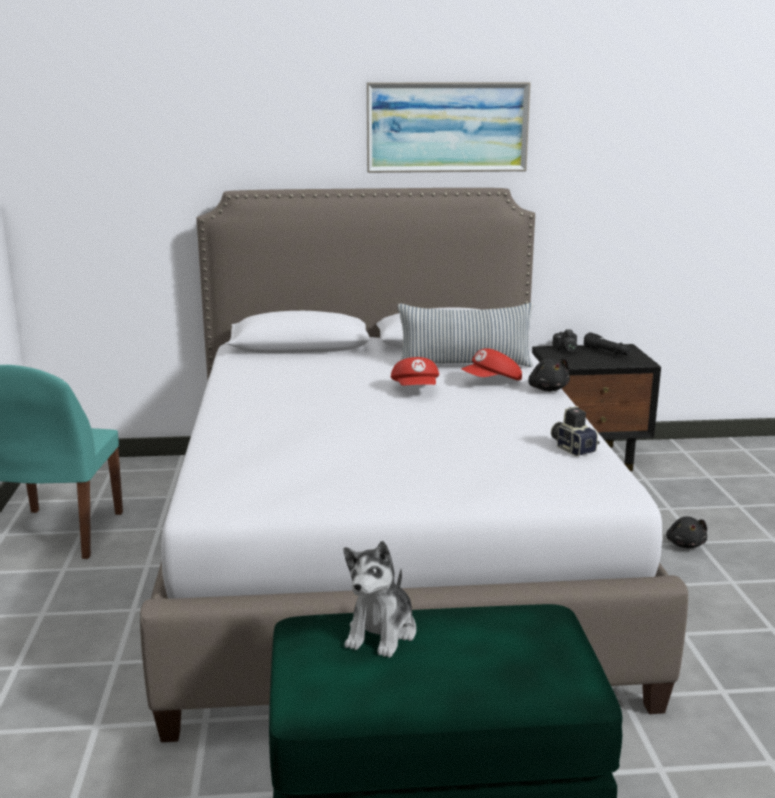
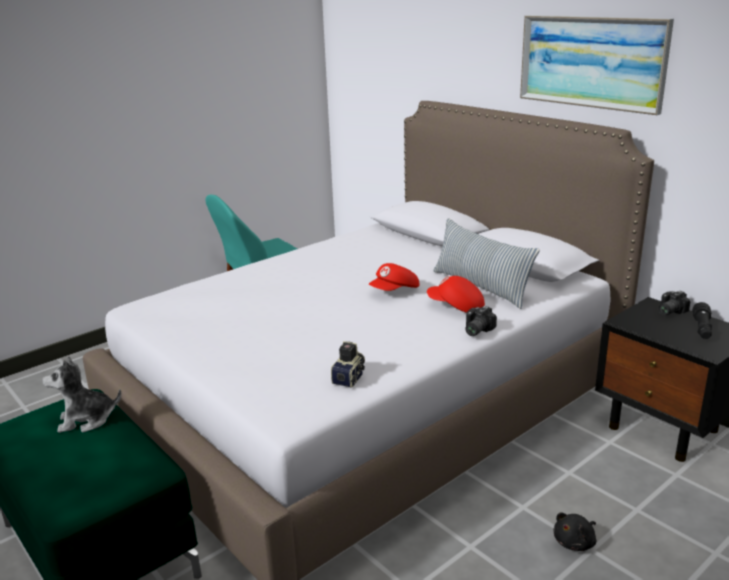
camera: 55 degrees right, 5 degrees up
black plush toy [528,358,570,391] -> camera [465,306,497,336]

